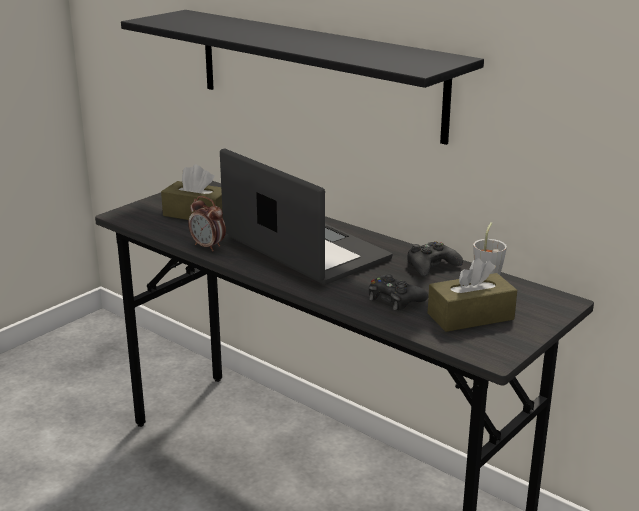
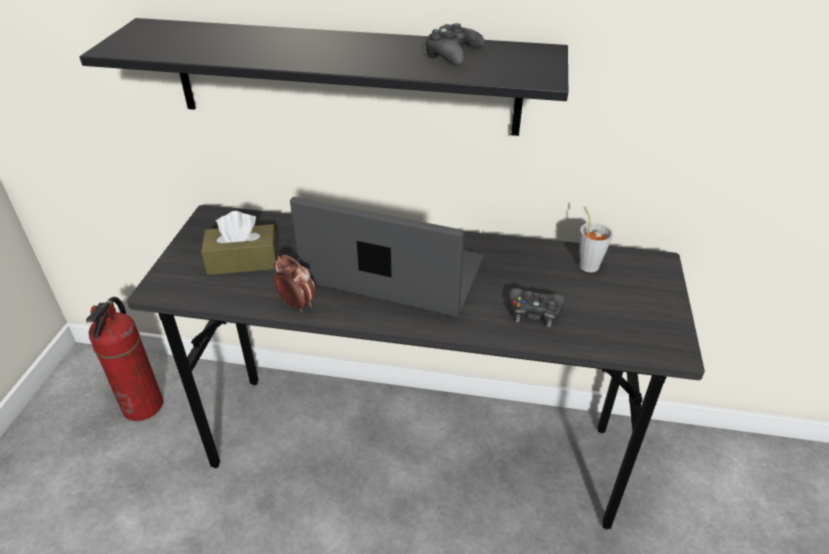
camera: 30 degrees left, 15 degrees up
alarm clock [188,196,226,251] -> alarm clock turned 150 degrees counterclockwise [274,255,316,312]
black game controller [407,241,463,276] -> black game controller moved to [425,23,485,65]
brown tissue box [428,258,517,332] -> none
none -> fire extinguisher [86,297,163,421]

